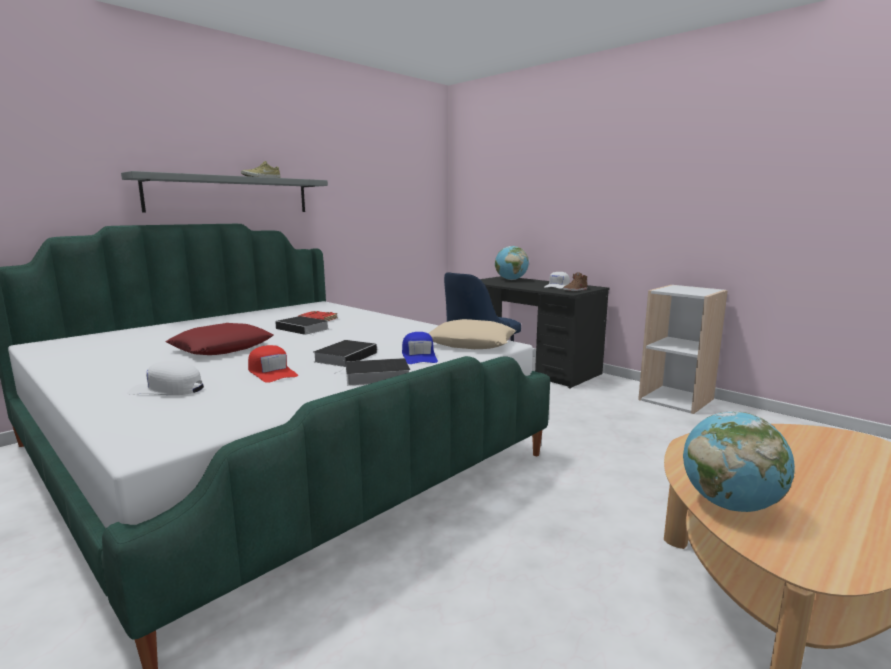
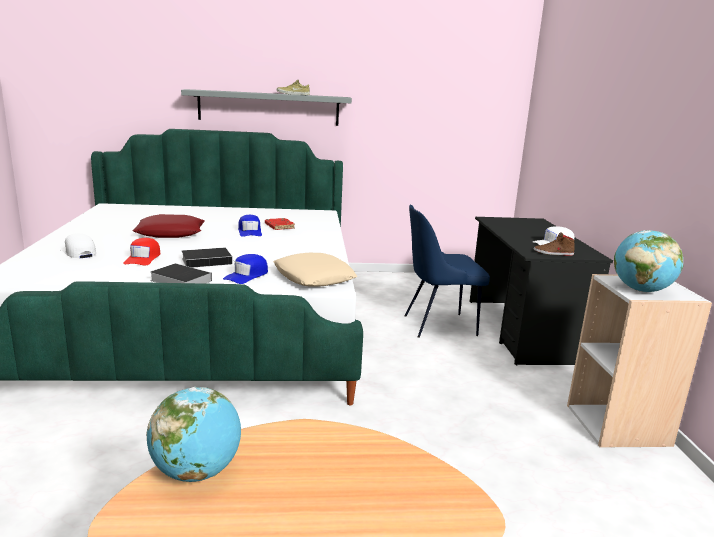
camera: 40 degrees right, 5 degrees up
book [275,316,328,335] -> blue cap [238,215,262,237]
globe [495,246,529,280] -> globe moved to [614,230,683,292]

